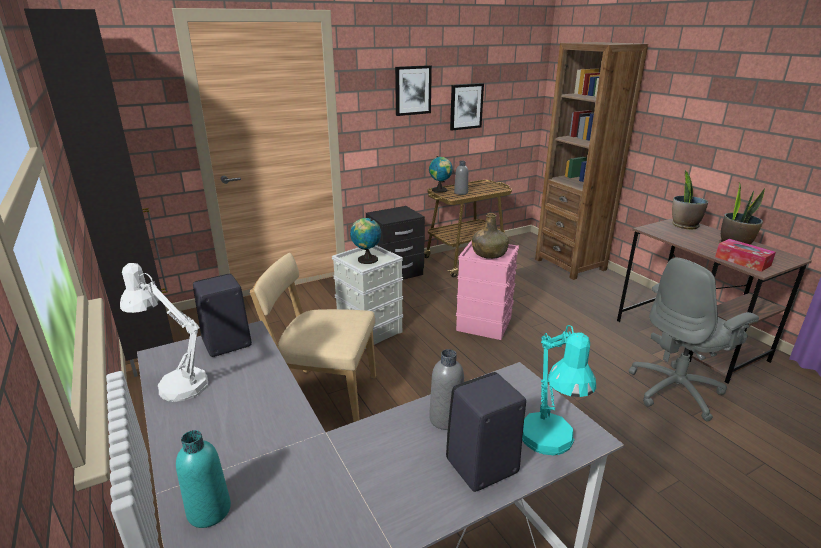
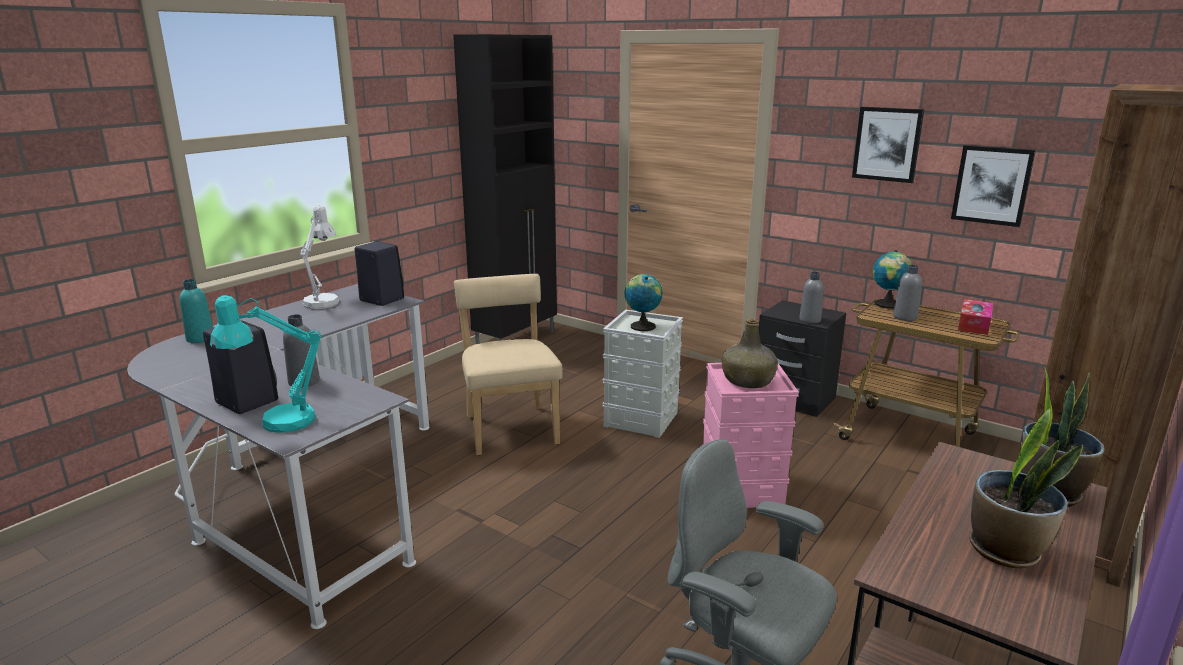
camera: 65 degrees right, 5 degrees down
tissue box [715,239,776,272] -> tissue box moved to [958,299,993,335]
none -> grey bottle [799,272,824,323]

